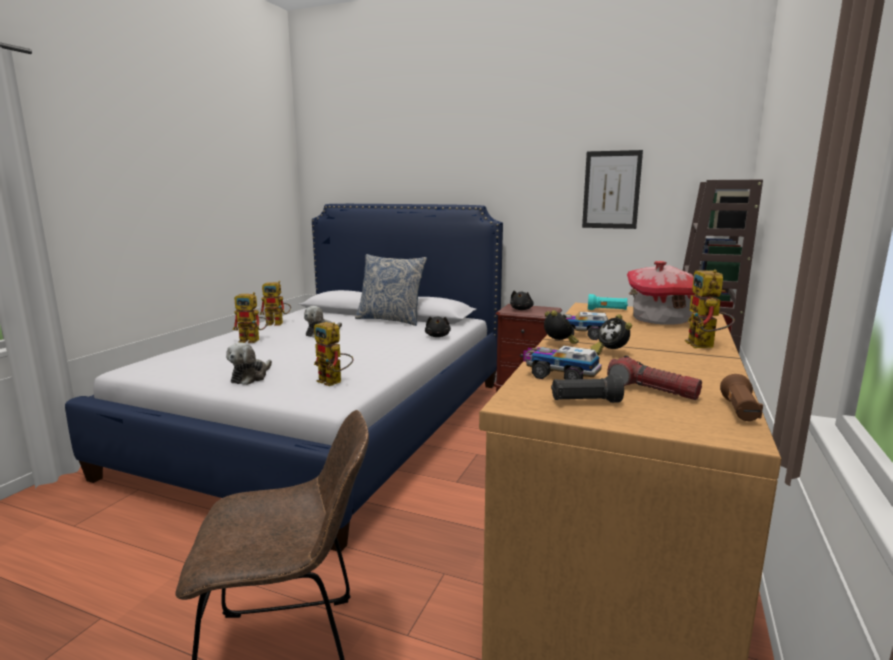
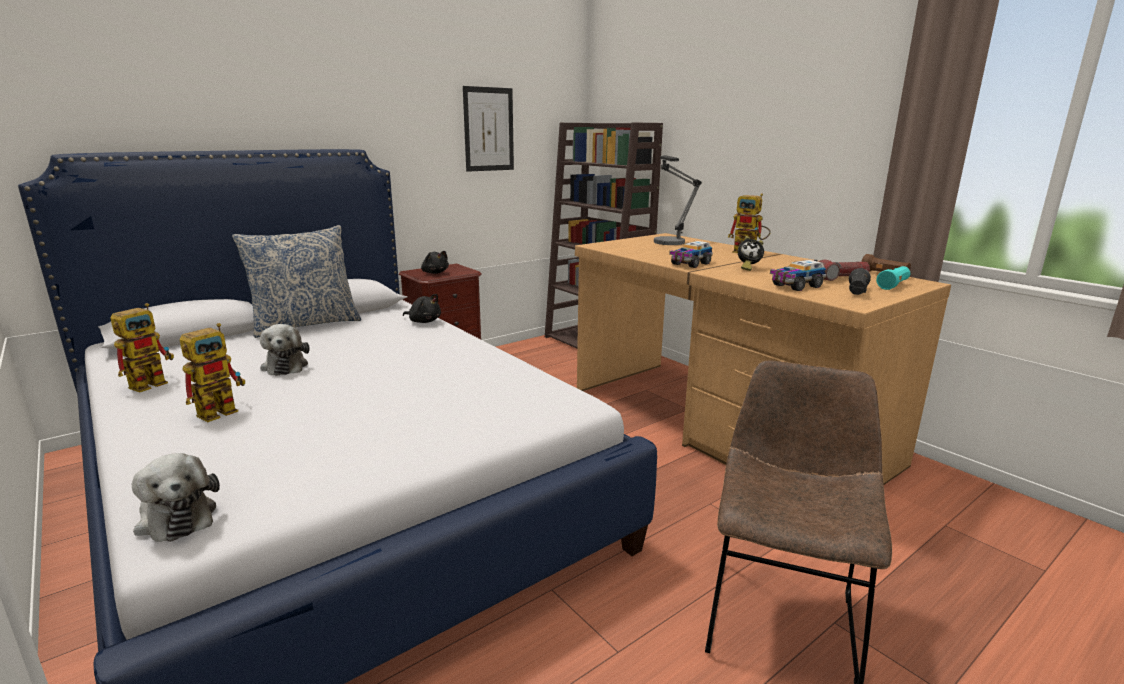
camera: 60 degrees left, 5 degrees up
plush toy [226,343,272,385] -> plush toy moved to [132,453,220,542]
toy robot [314,322,354,386] -> none
alarm clock [544,310,579,344] -> none
turquoise flashlight [588,294,628,310] -> turquoise flashlight moved to [876,266,910,290]
toy house [627,261,695,325] -> table lamp [654,155,702,245]

